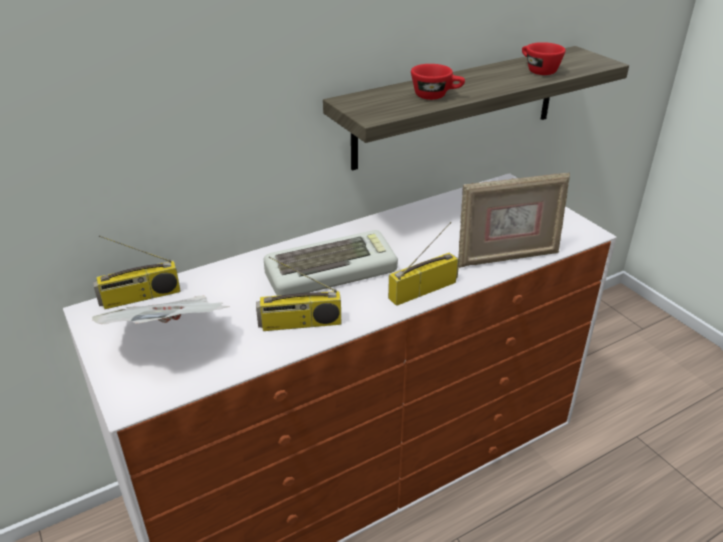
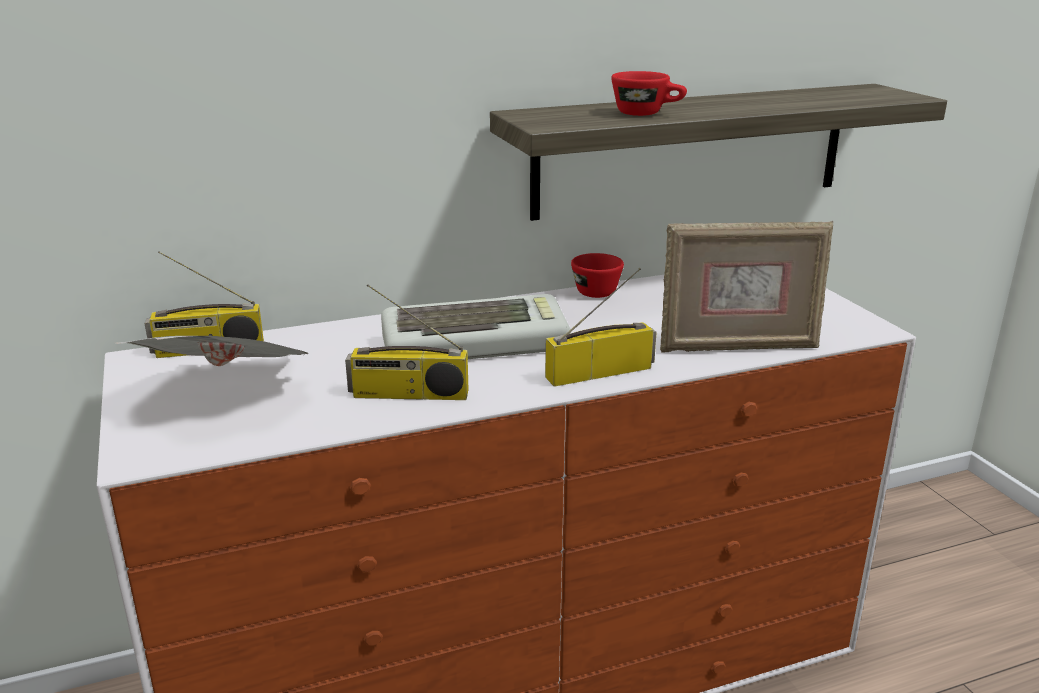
camera: 10 degrees right, 10 degrees down
red cup [522,42,566,75] -> red cup moved to [571,253,624,298]

